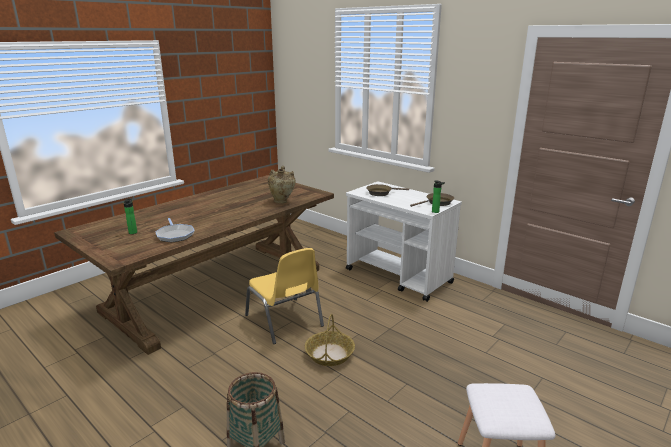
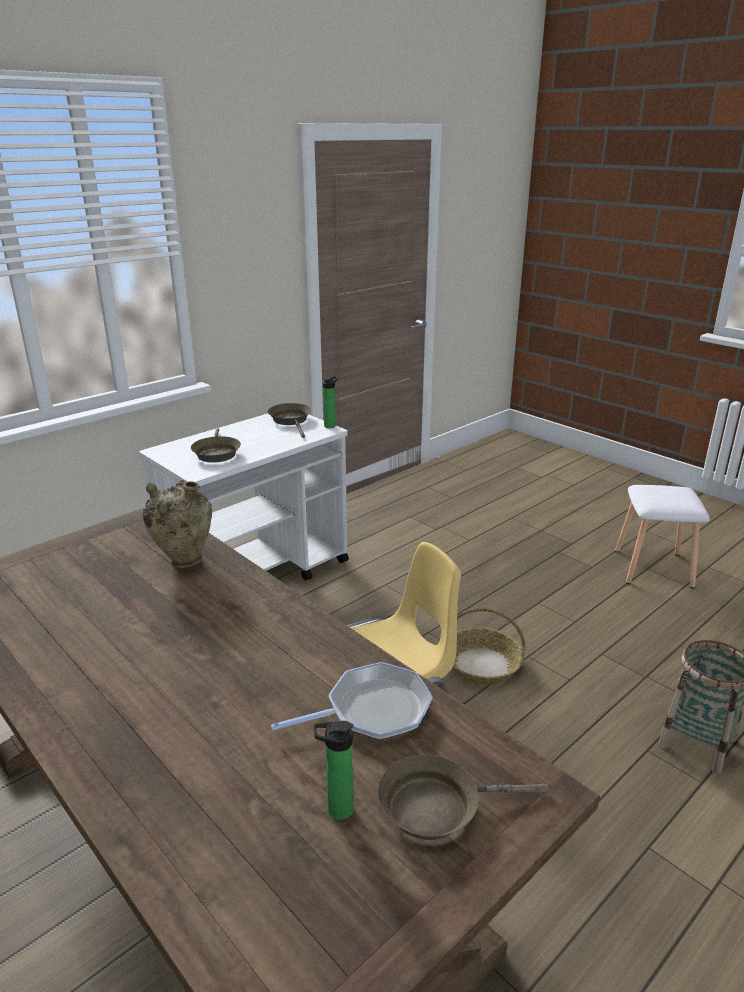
camera: 85 degrees left, 5 degrees up
none -> brown frying pan [378,755,549,840]

